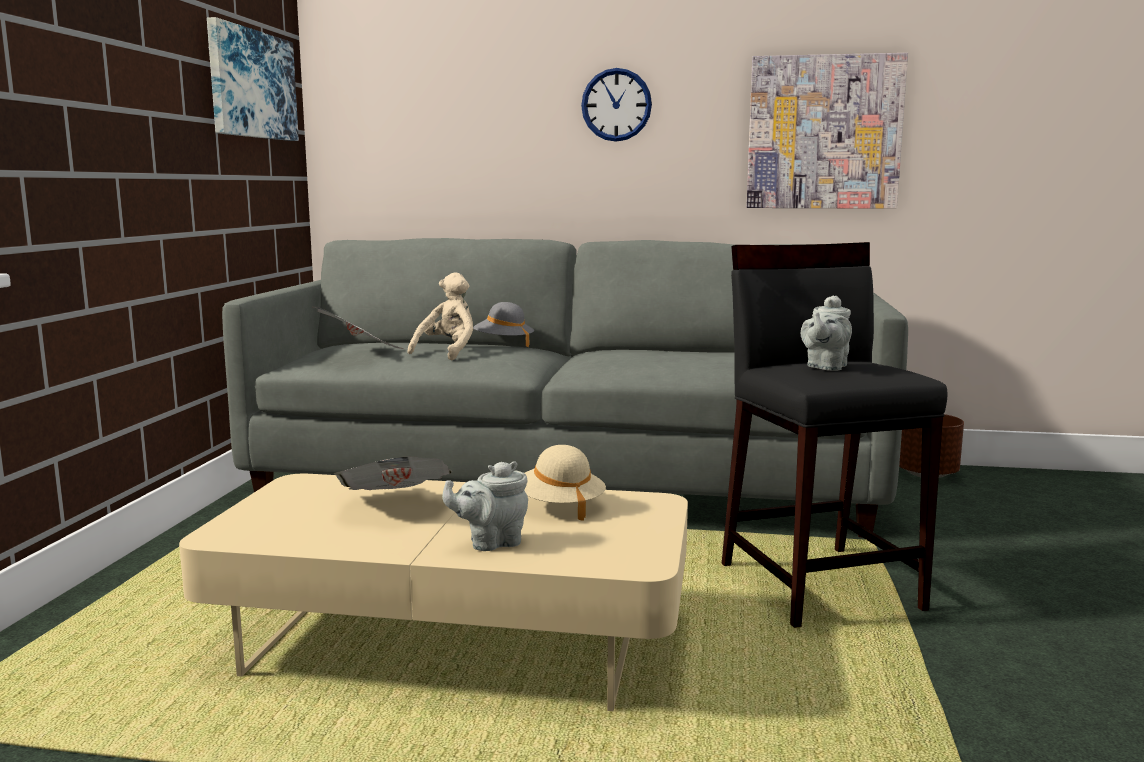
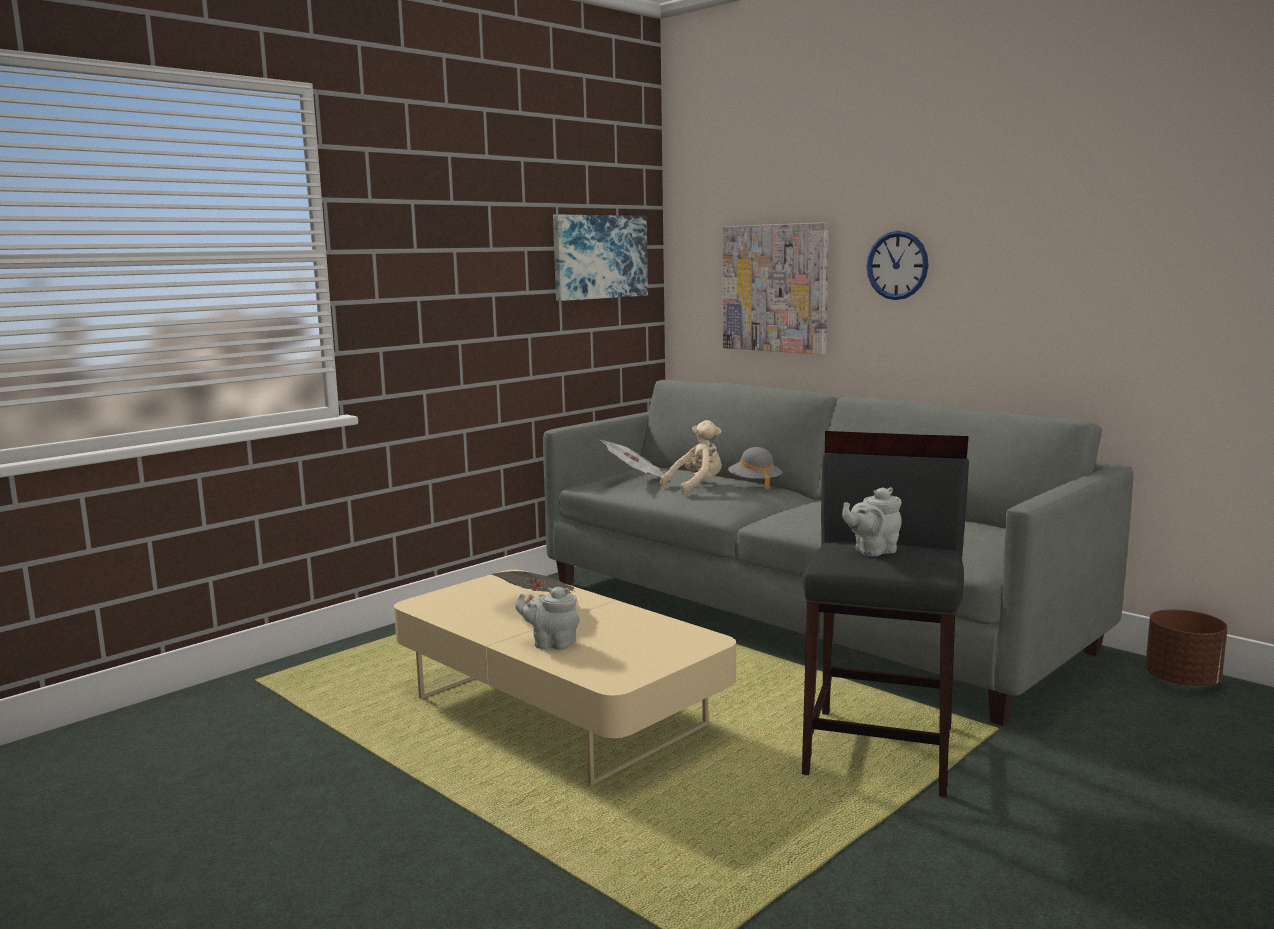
camera: 35 degrees right, 0 degrees up
beige hat [525,445,606,521] -> none
picture [747,53,908,209] -> picture moved to [723,222,829,355]

